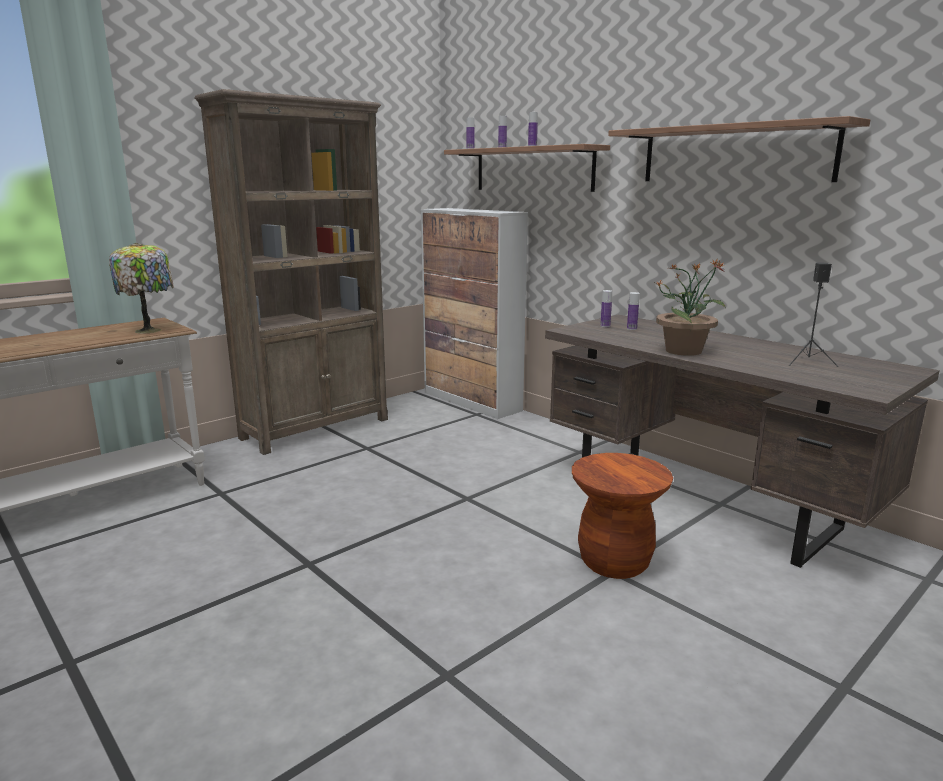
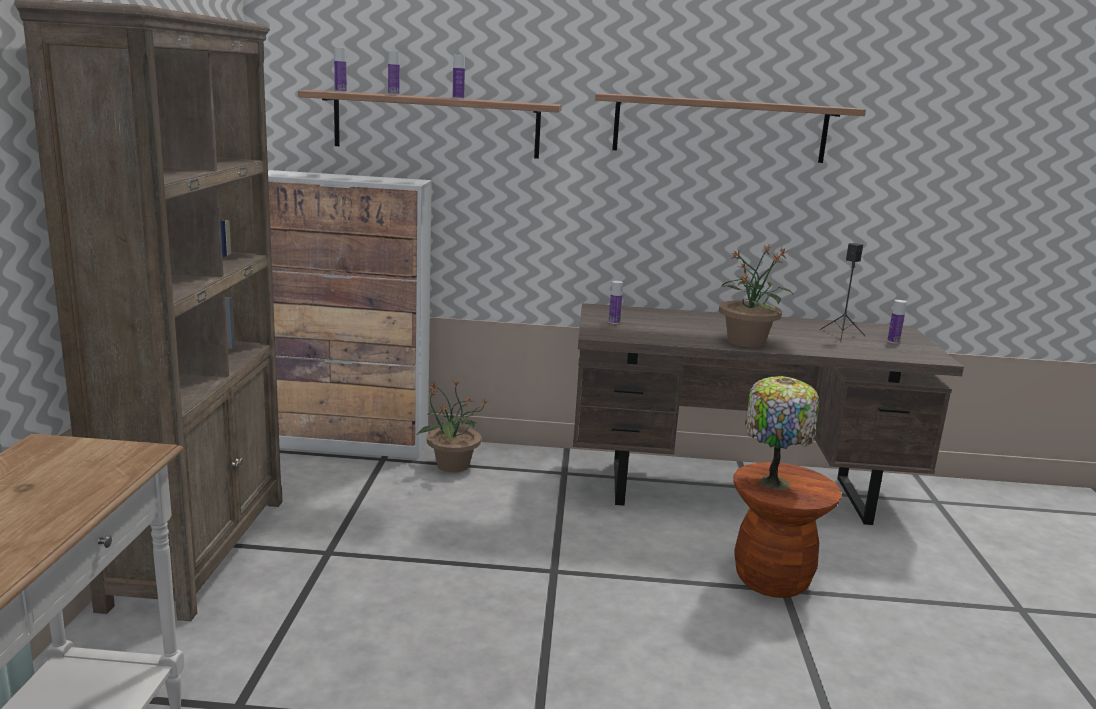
camera: 45 degrees left, 0 degrees up
table lamp [109,243,174,333] -> table lamp moved to [745,376,819,490]
bottle [627,292,640,330] -> bottle moved to [887,300,907,344]
none -> potted plant [417,379,488,472]

